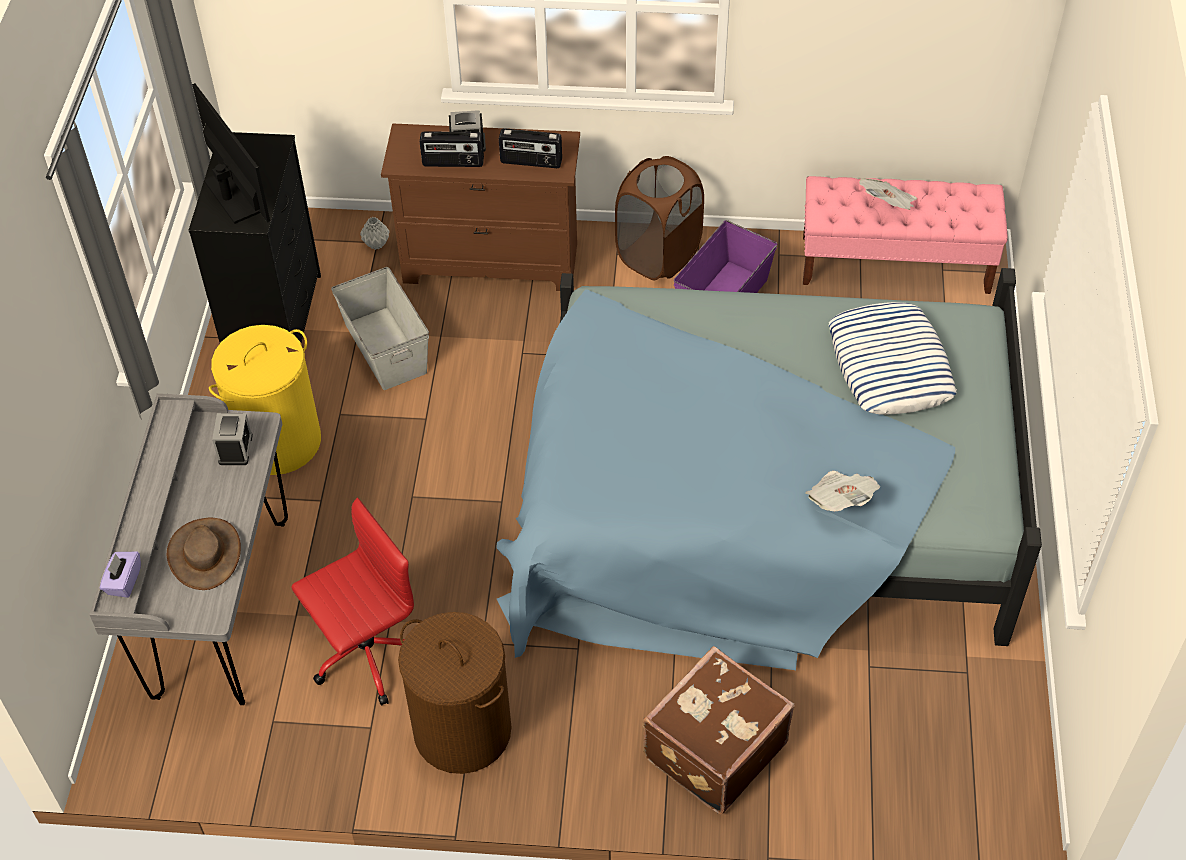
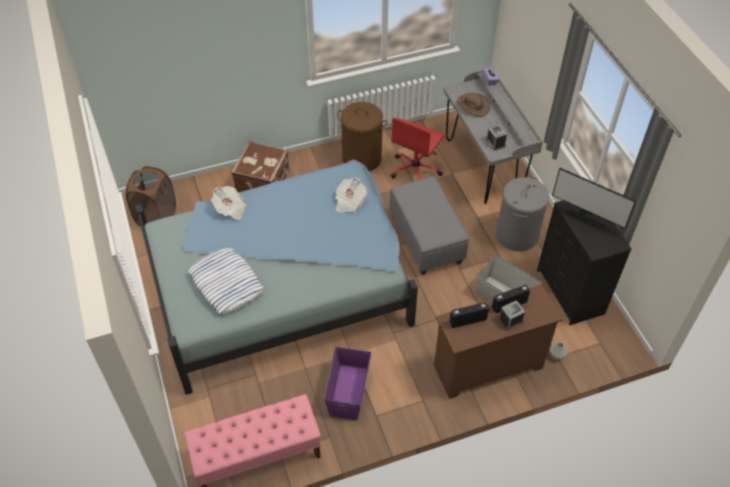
camera: 155 degrees right, 0 degrees up
yellow laundry basket [209,325,321,475] -> grey laundry basket [496,176,549,251]
brown laundry basket [615,156,704,280] -> brown laundry basket moved to [126,167,176,227]
newspaper [859,178,917,210] -> newspaper moved to [335,177,367,213]
none -> grey ottoman [390,176,470,275]

